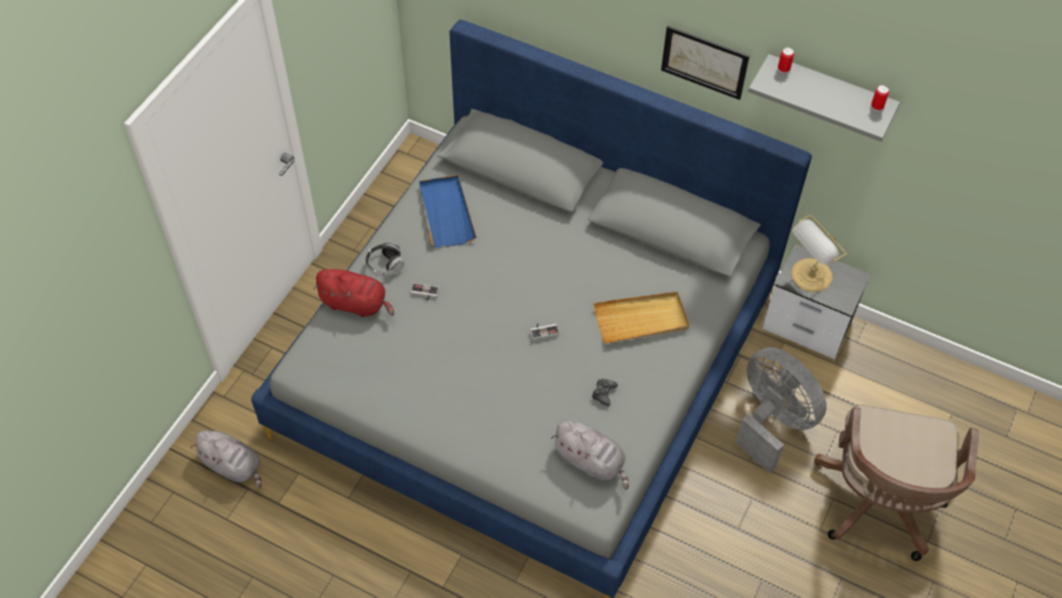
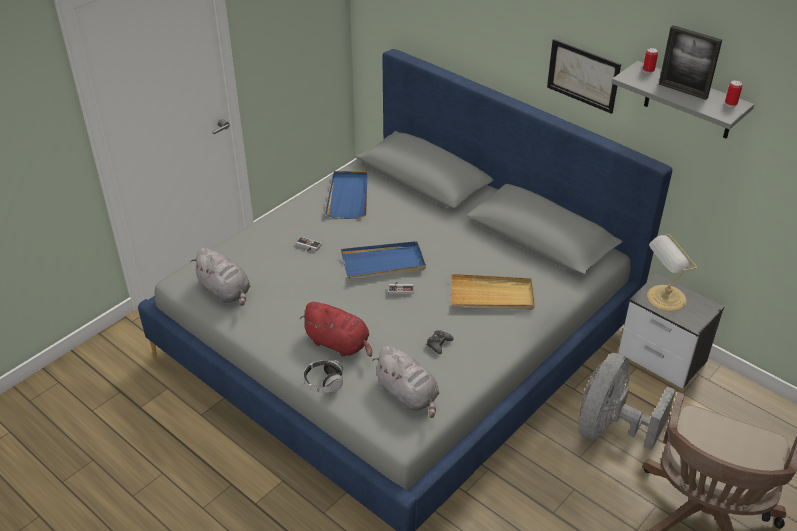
camera: 15 degrees right, 15 degrees down
grey plush toy [190,430,262,489] -> grey plush toy moved to [190,248,250,306]
red plush toy [313,269,394,317] -> red plush toy moved to [300,302,372,357]
headphones [365,243,404,276] -> headphones moved to [303,360,344,393]
grey fan [735,347,827,473] -> grey fan turned 120 degrees counterclockwise [579,353,676,450]
none -> blue tray [341,241,426,278]
none -> picture frame [659,25,722,100]

